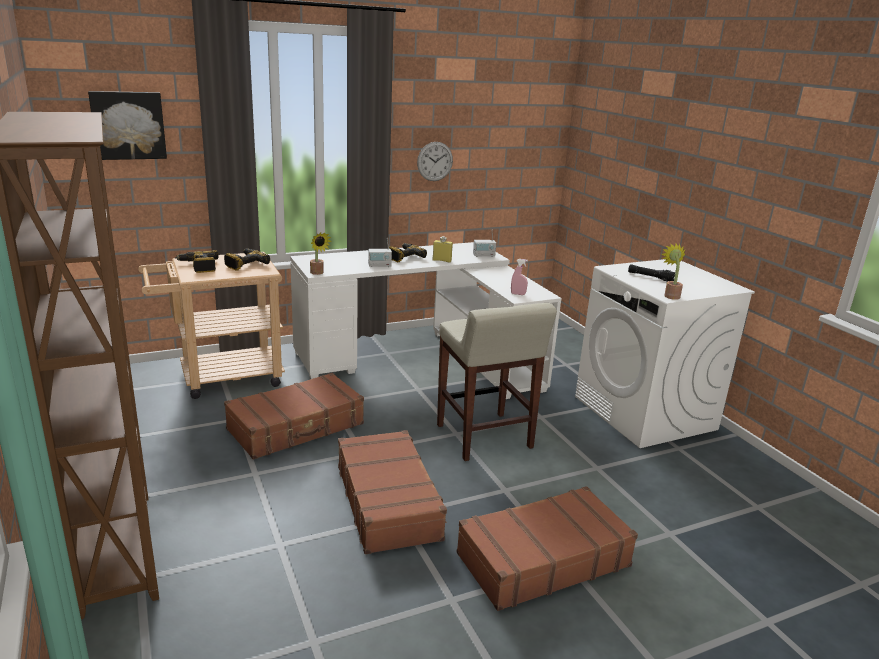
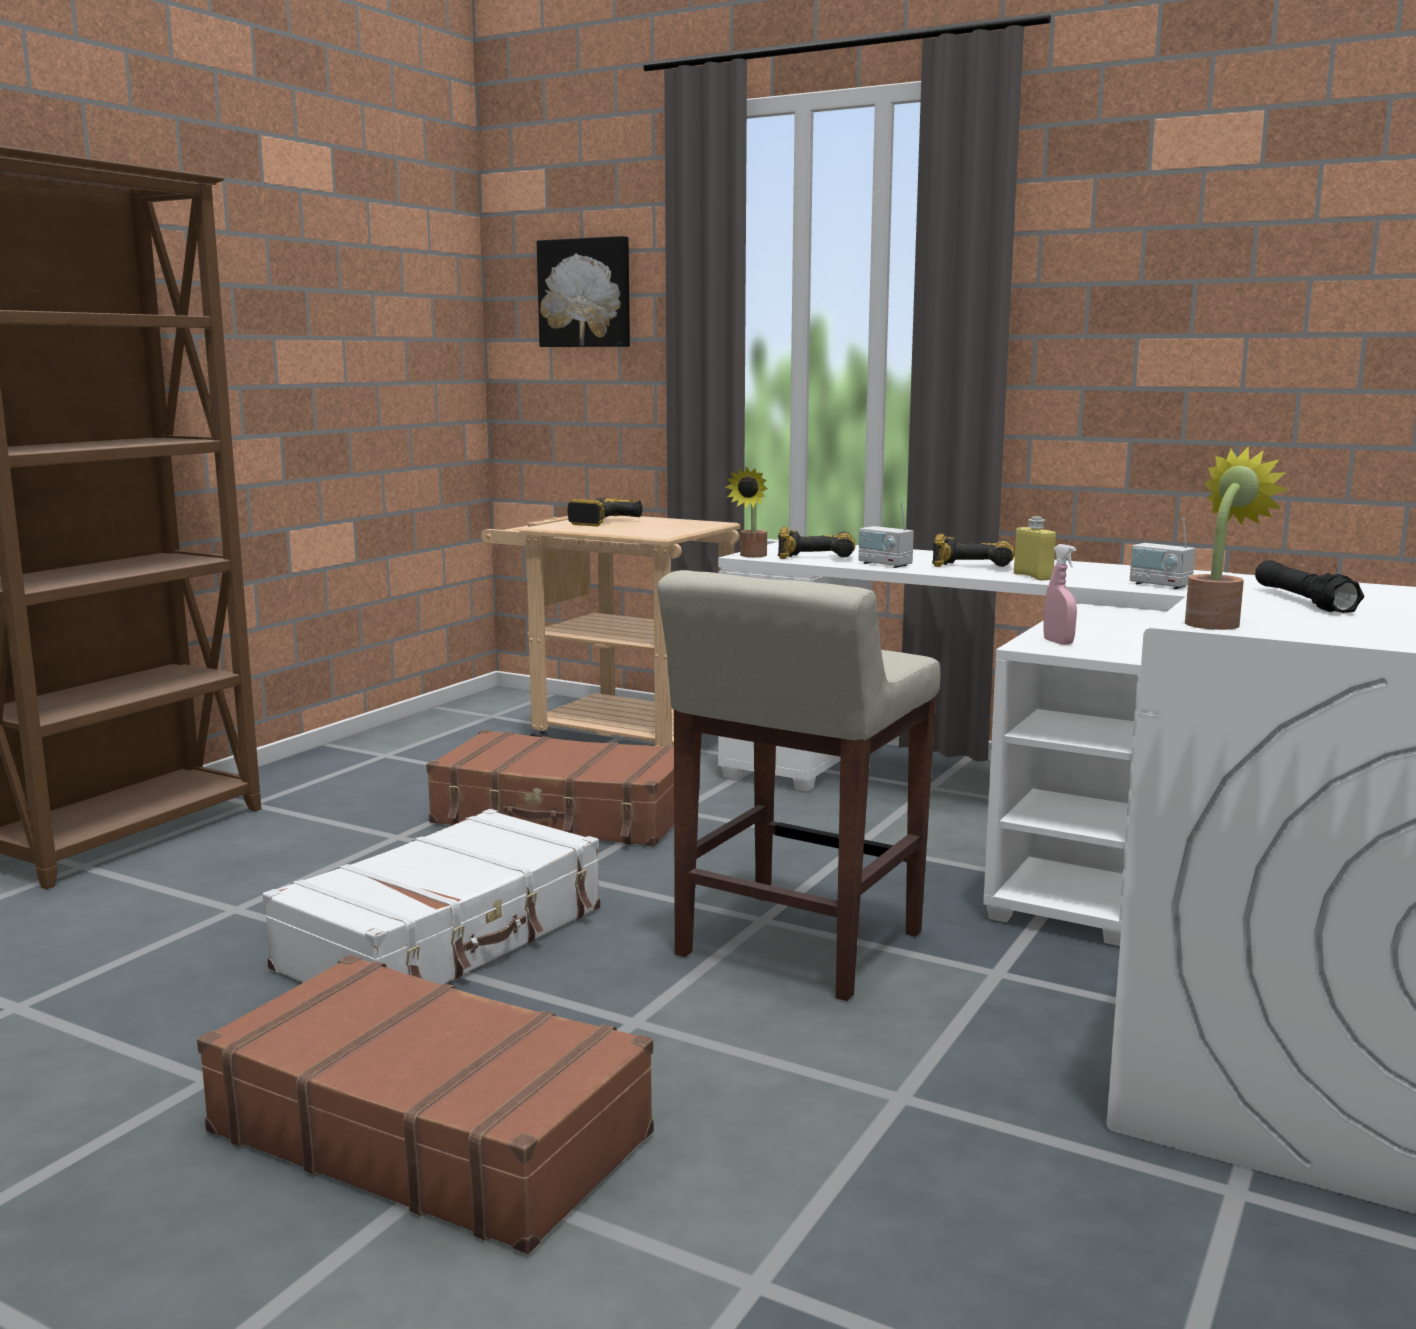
camera: 55 degrees right, 10 degrees down
power drill [224,248,270,271] -> power drill moved to [778,527,855,559]
brown suitcase [338,430,447,554] -> white suitcase [263,809,600,985]
wall clock [417,142,453,181] -> none

